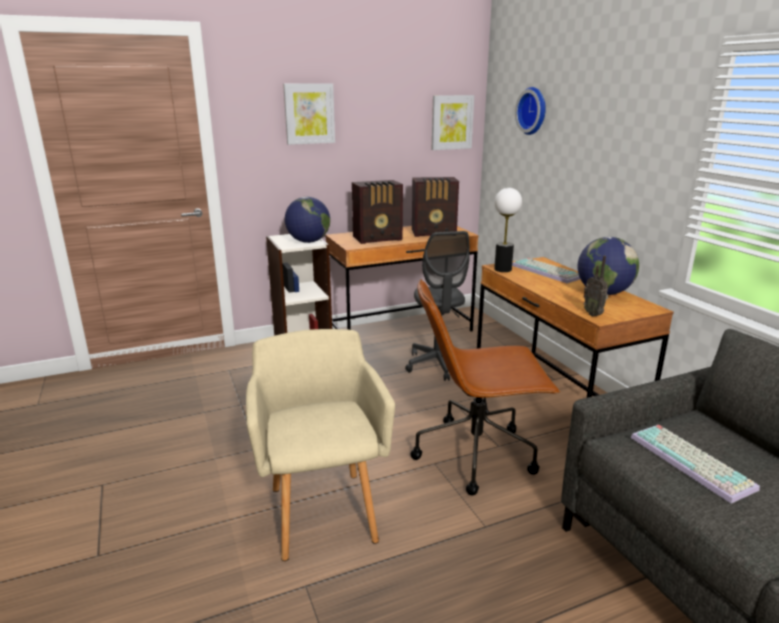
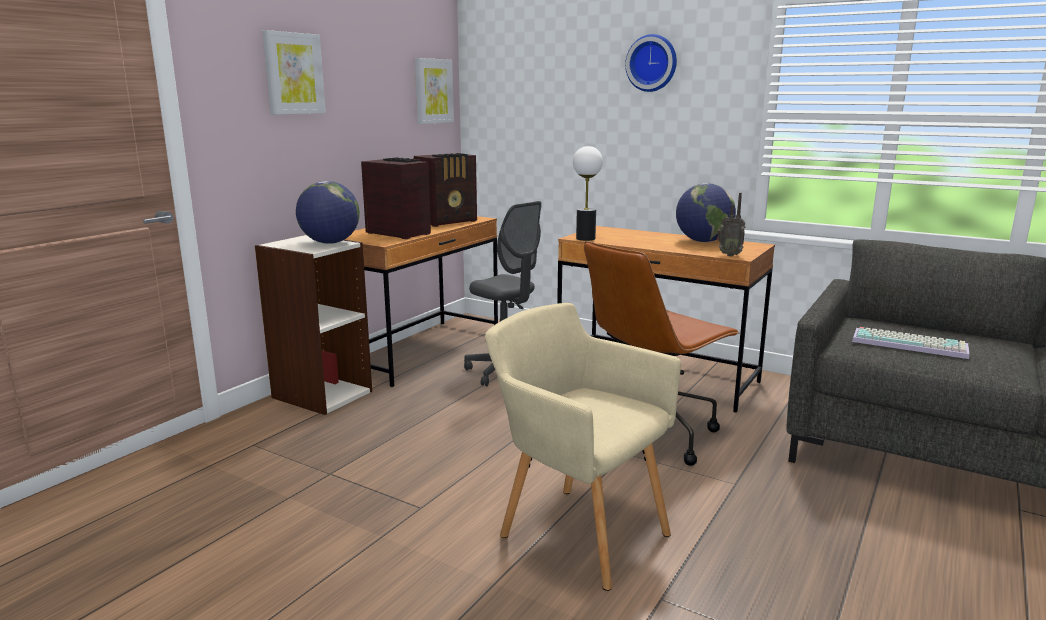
camera: 35 degrees left, 5 degrees down
radio [352,180,403,244] -> radio turned 90 degrees counterclockwise [361,157,431,239]
keyboard [512,258,580,283] -> none
wall clock [515,87,546,135] -> wall clock moved to [625,34,677,92]

